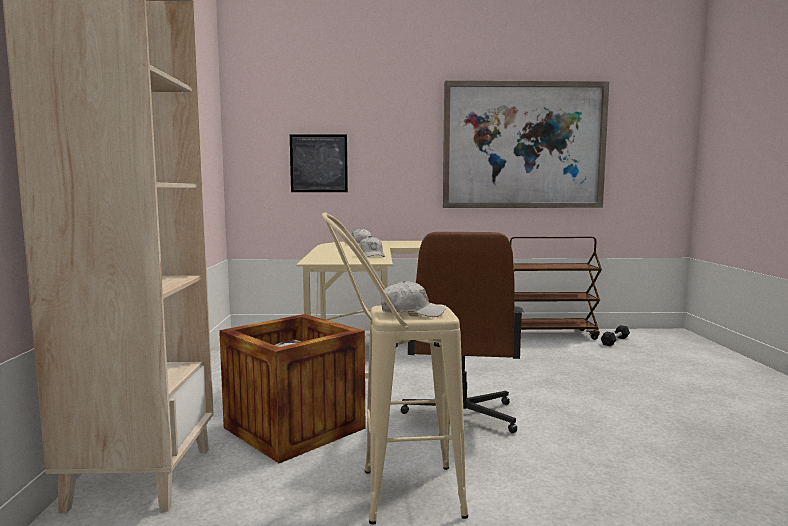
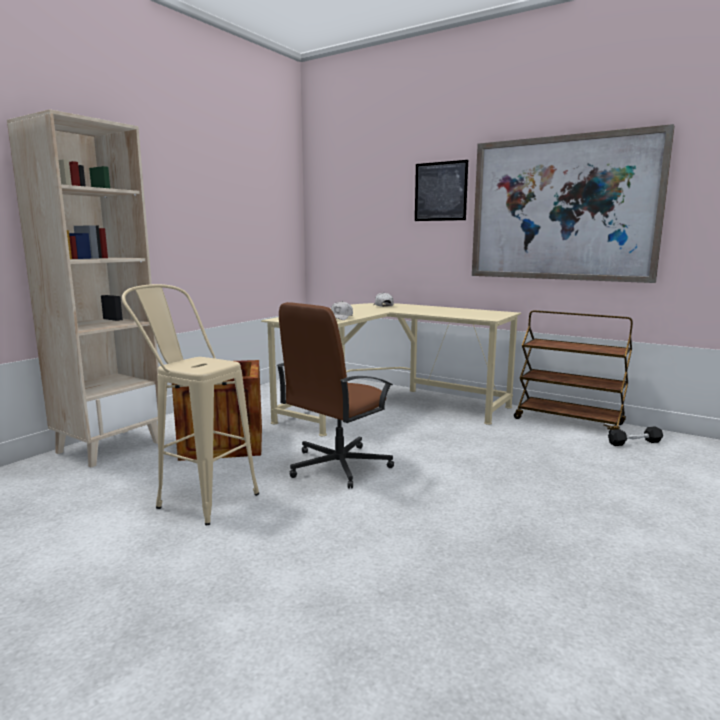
camera: 35 degrees right, 5 degrees up
picture [290,134,348,192] -> picture moved to [415,160,468,221]
white cap [381,280,445,317] -> none

